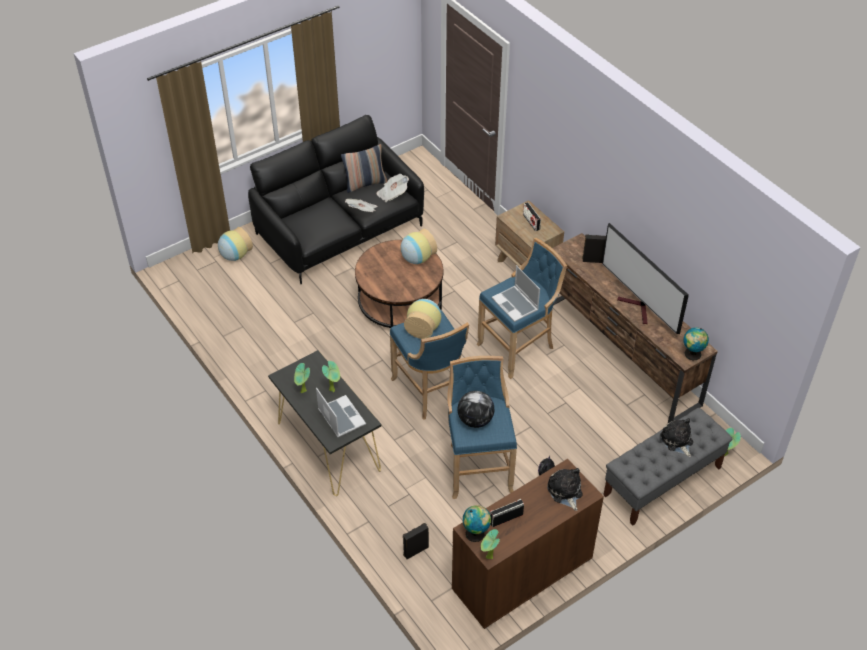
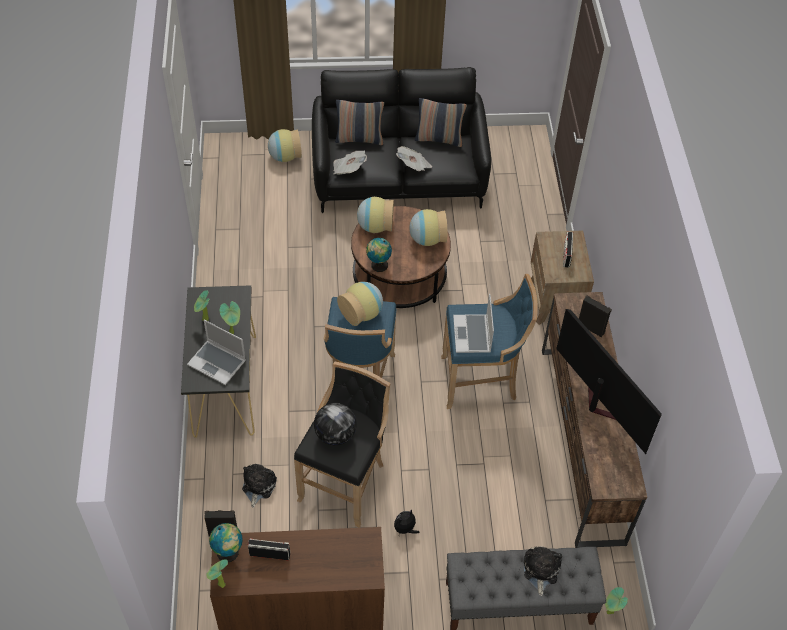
camera: 30 degrees right, 5 degrees up
laptop [316,388,366,437] -> laptop turned 120 degrees clockwise [187,320,246,385]
newspaper [377,174,409,202] -> newspaper moved to [333,151,367,175]
blue stool [447,356,517,499] -> black stool [294,362,390,528]
plush toy [547,468,583,511] -> plush toy moved to [242,464,277,508]
television [602,223,689,334] -> television turned 150 degrees clockwise [556,309,662,454]
globe [683,327,709,360] -> globe moved to [366,238,392,272]
none -> pillow [335,100,384,145]
none -> vase [357,197,394,233]

